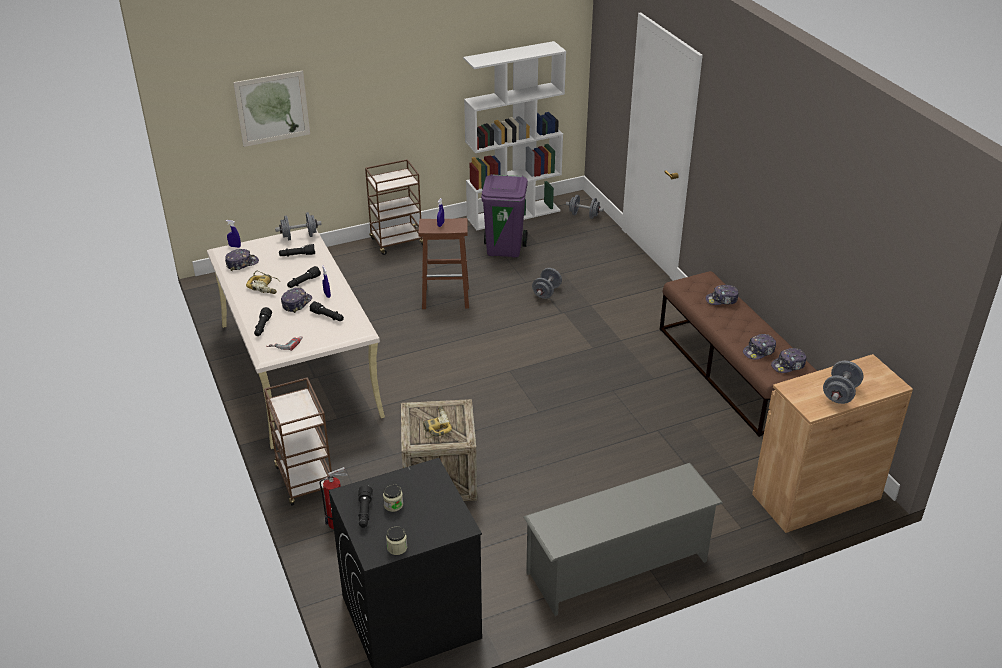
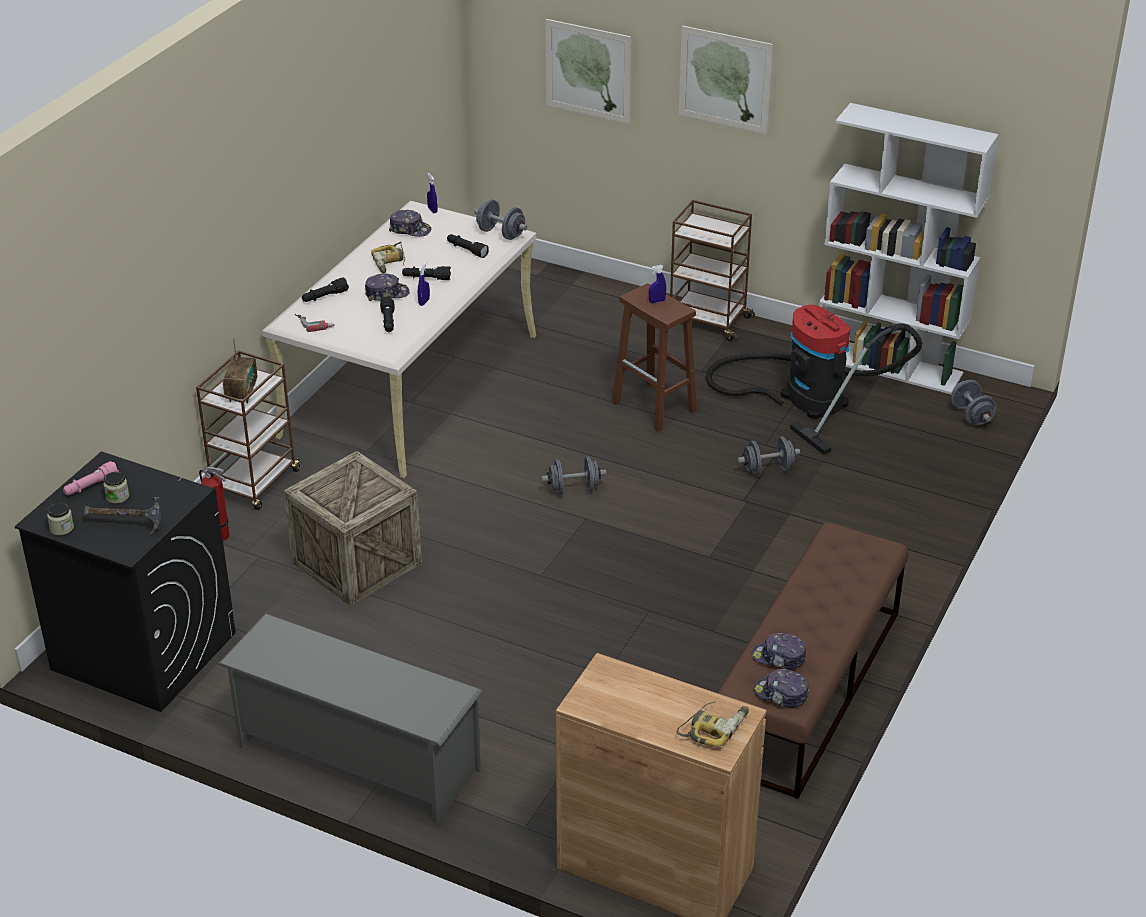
camera: 50 degrees right, 0 degrees up
black flashlight [358,485,373,528] -> pink flashlight [63,461,119,495]
power drill [422,406,452,439] -> power drill moved to [677,701,749,747]
purple trash can [481,174,528,258] -> vacuum cleaner [706,305,922,455]
cap [706,285,739,305] -> none
grey dumbbell [823,361,864,404] -> grey dumbbell moved to [541,456,606,495]
none -> hammer [84,497,161,535]
none -> radio [223,338,257,403]
none -> picture [679,26,774,134]

